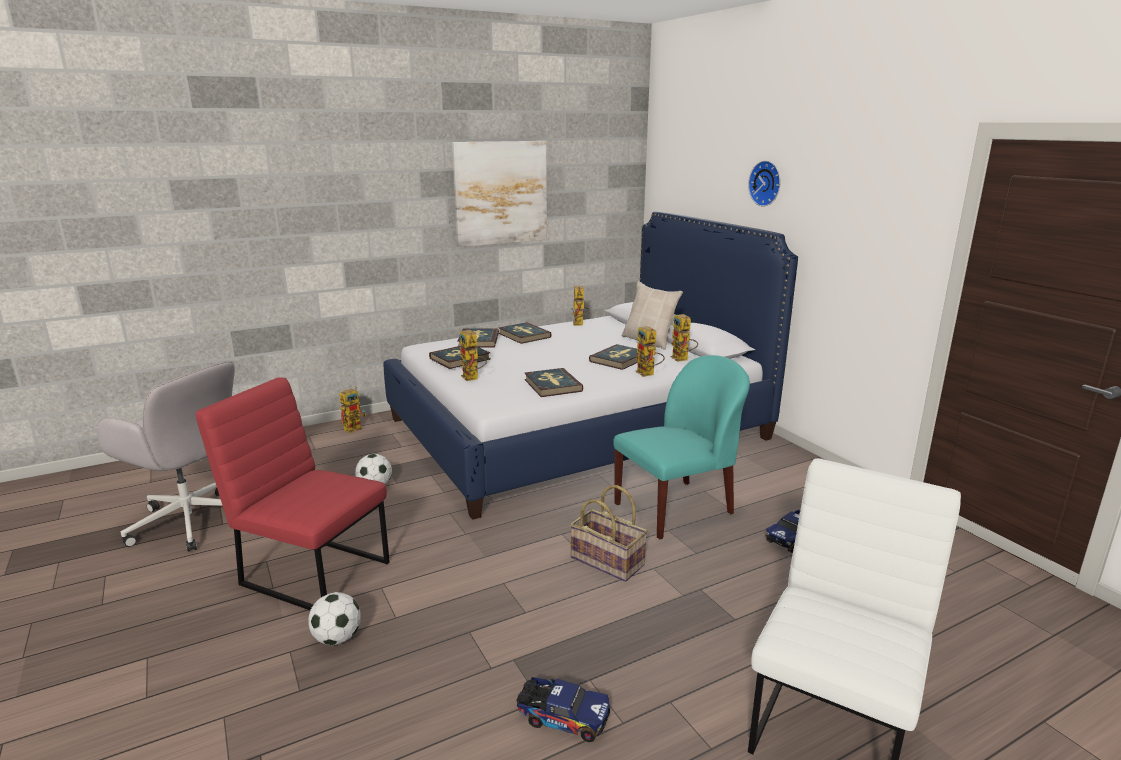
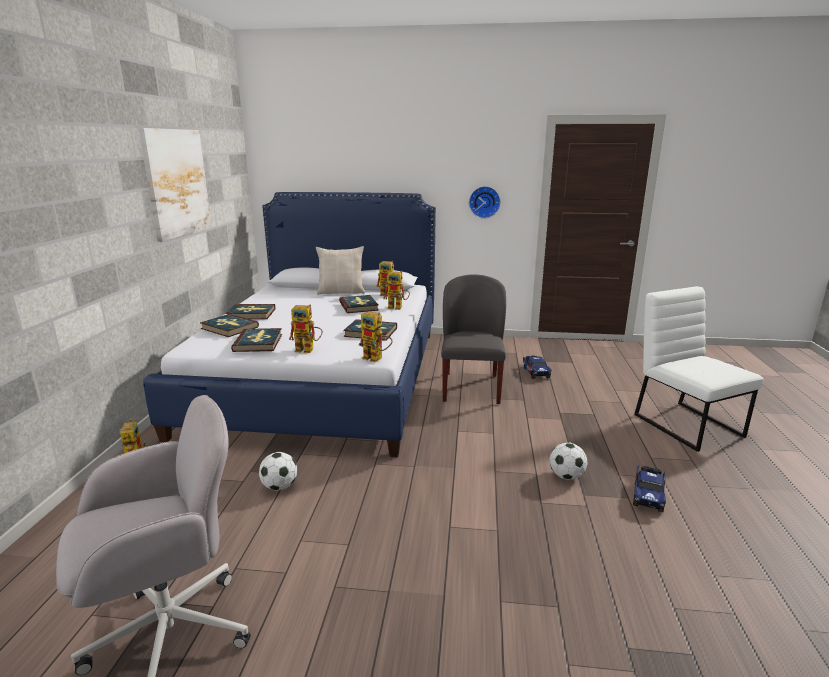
camera: 55 degrees left, 0 degrees up
red chair [196,377,390,610] -> none
football [308,592,361,645] -> football moved to [549,443,588,480]
toy truck [516,677,610,742] -> toy truck turned 150 degrees clockwise [633,466,666,512]
basket [570,485,648,582] -> none
toy robot [571,286,590,326] -> toy robot moved to [358,311,393,362]
turquoise chair [613,355,750,540] -> grey chair [441,275,506,404]
wall clock [748,161,781,206] -> wall clock moved to [469,186,501,219]

